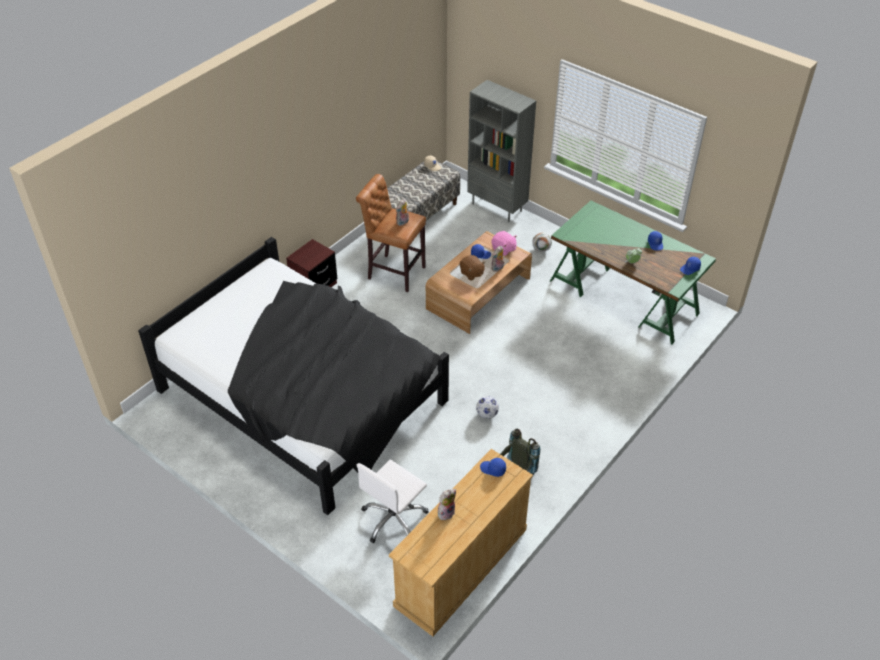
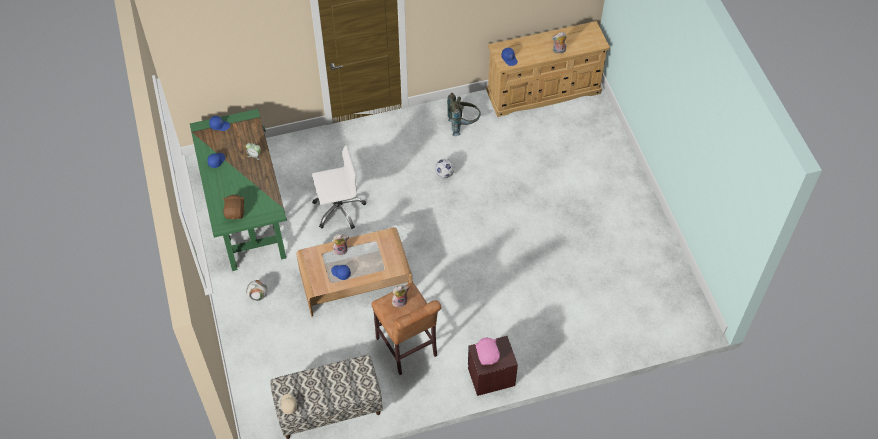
camera: 145 degrees left, 10 degrees up
black bed [138,237,449,515] -> none
white office chair [357,459,429,543] -> white office chair moved to [312,145,366,229]
brown plush toy [459,255,485,281] -> brown plush toy moved to [223,195,245,220]
grey bookcase [467,80,536,222] -> none
pink plush toy [491,231,517,256] -> pink plush toy moved to [475,338,500,365]

